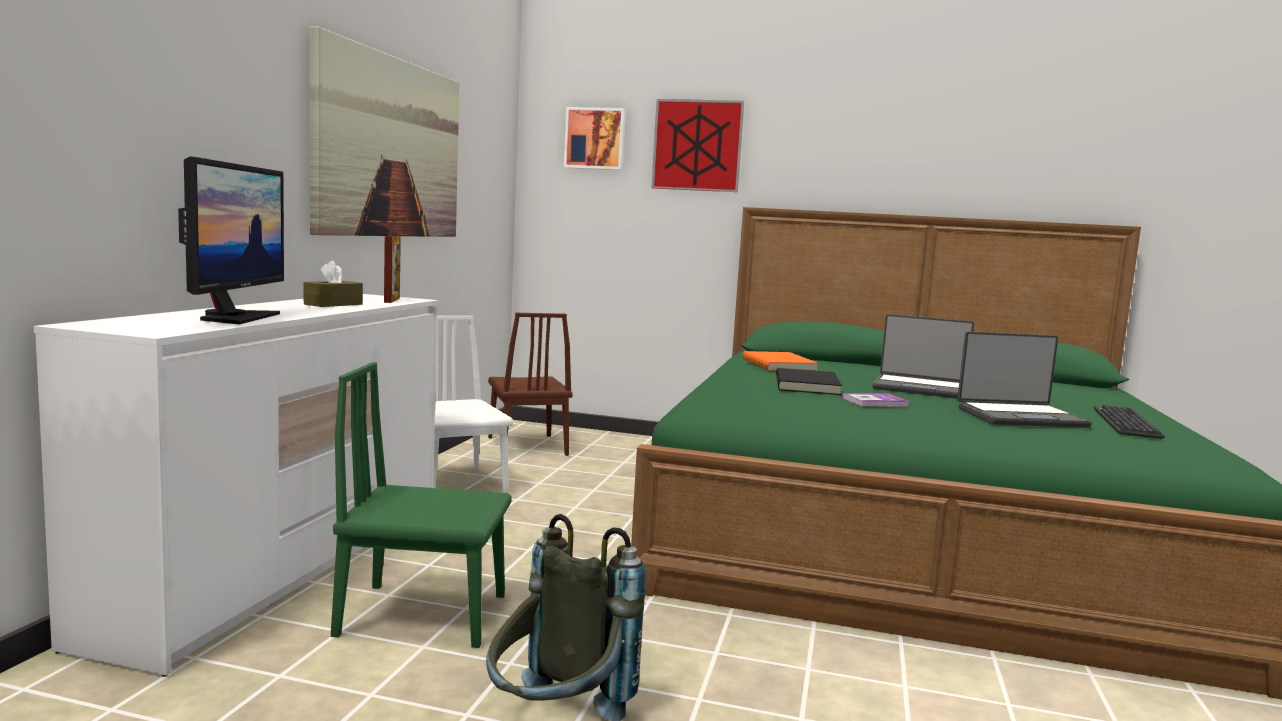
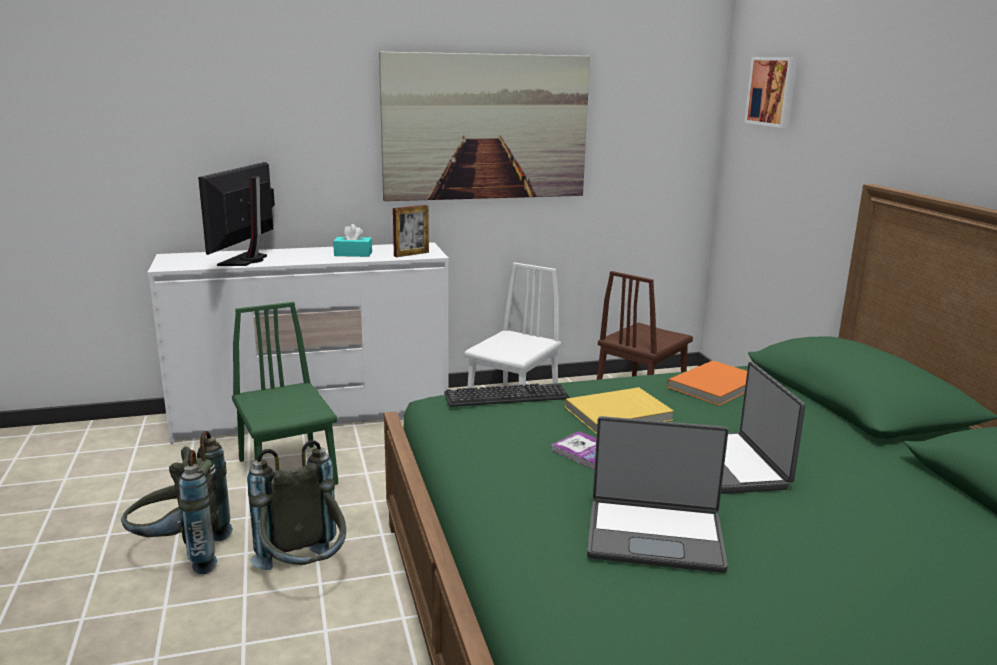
camera: 60 degrees right, 10 degrees up
monitor [178,157,284,325] -> monitor turned 135 degrees clockwise [198,162,275,266]
brown tissue box [304,260,363,307] -> turquoise tissue box [333,224,372,257]
picture [651,99,744,192] -> none
black book [776,368,842,395] -> yellow book [565,387,674,434]
laptop [957,331,1092,428] -> laptop turned 45 degrees counterclockwise [587,416,728,573]
keyboard [1094,405,1164,438] -> keyboard moved to [444,384,569,407]
none -> grey backpack [247,440,346,570]

